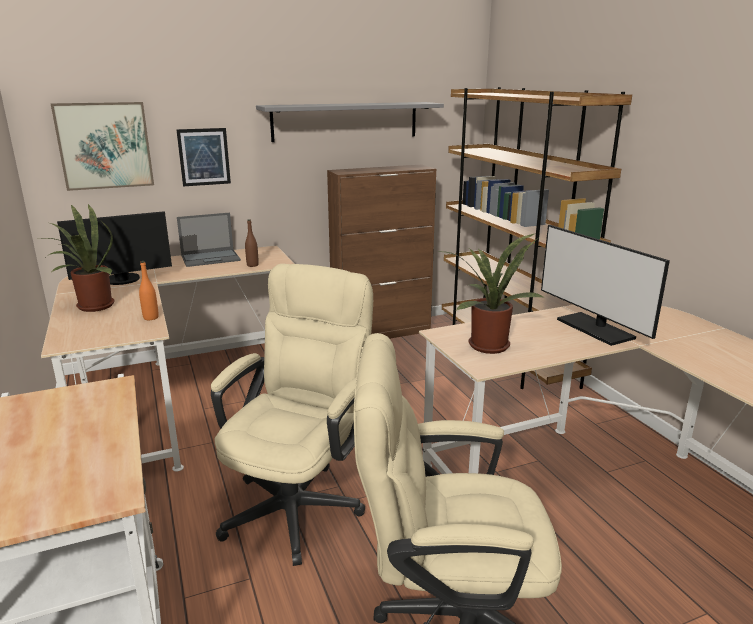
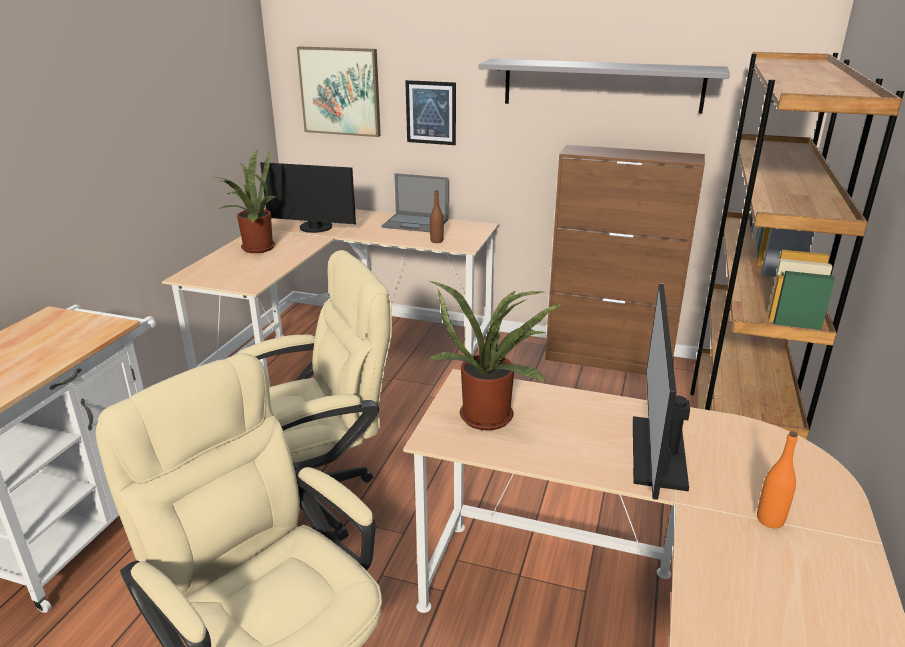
camera: 40 degrees right, 5 degrees up
orange bottle [139,261,159,320] -> orange bottle moved to [757,431,798,529]

